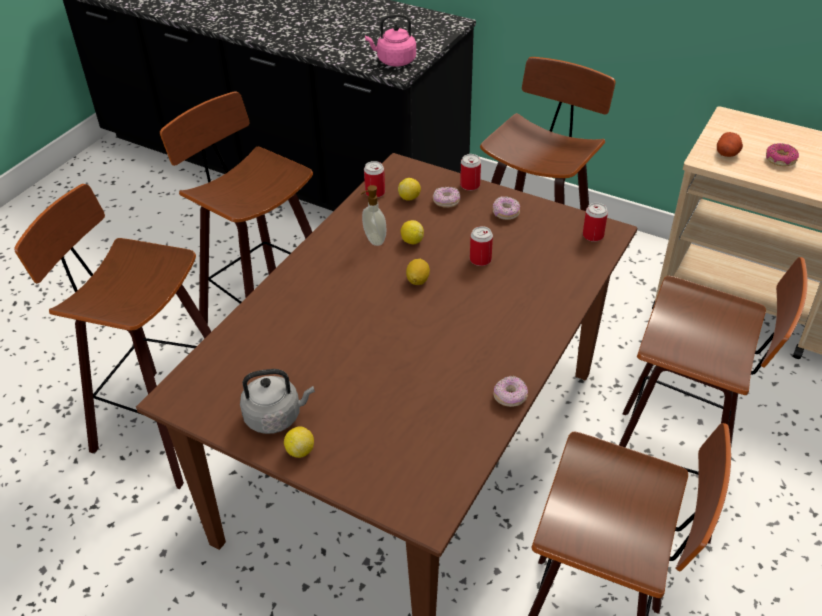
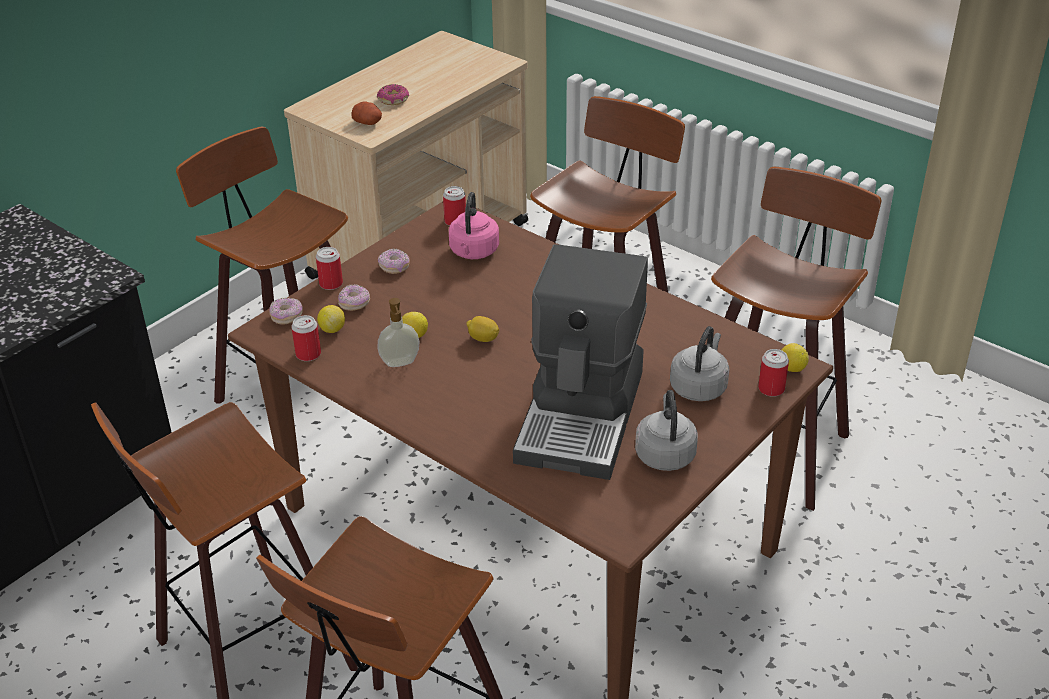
camera: 80 degrees left, 5 degrees down
lemon [284,427,314,458] -> lemon moved to [782,343,809,372]
pink kettle [365,14,416,67] -> pink kettle moved to [449,192,499,259]
can [470,226,493,266] -> can moved to [758,349,789,397]
donut [494,376,528,407] -> donut moved to [269,298,303,325]
none -> coffee machine [513,244,648,480]
none -> grey kettle [670,326,729,401]

